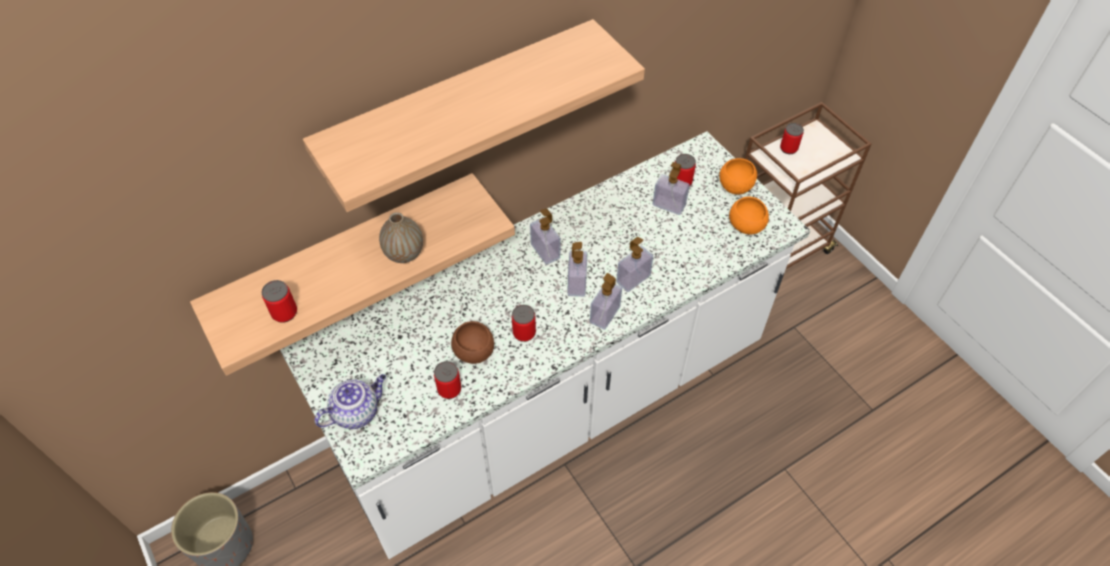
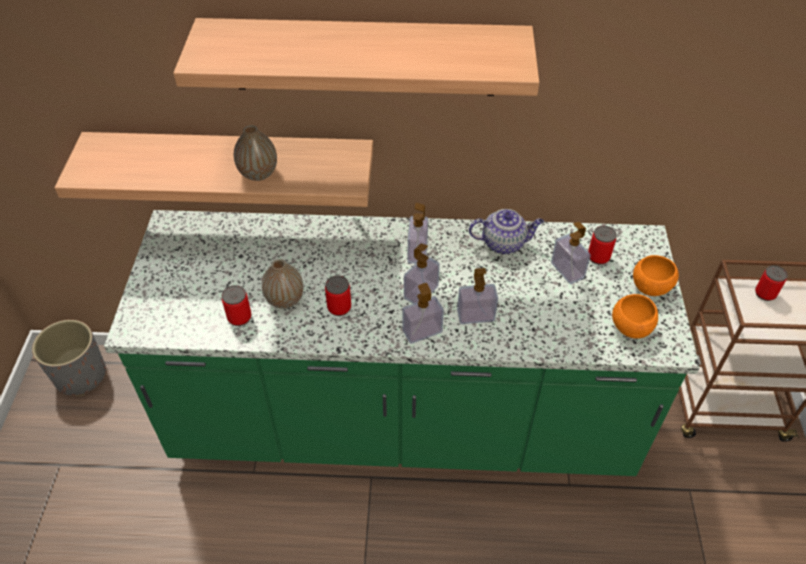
camera: 35 degrees right, 5 degrees down
can [262,280,297,323] -> none
white counter [280,131,810,559] -> green counter [104,210,700,476]
teapot [314,374,386,429] -> teapot moved to [469,209,544,254]
brown bowl [451,321,494,364] -> vase [262,259,303,309]

